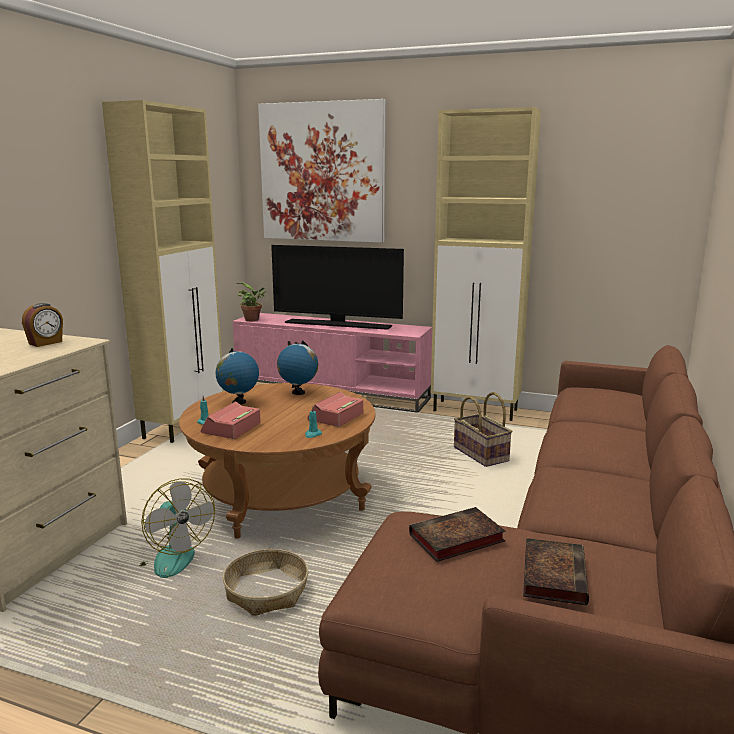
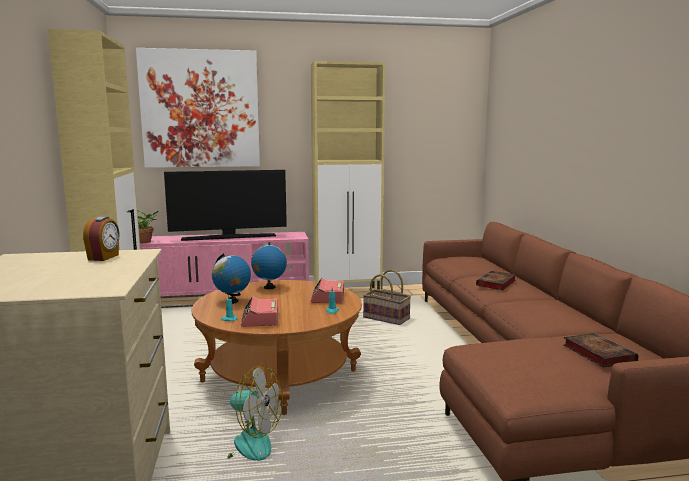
camera: 30 degrees left, 5 degrees down
basket [223,549,308,616] -> none
book [409,507,506,562] -> book moved to [476,271,516,290]

